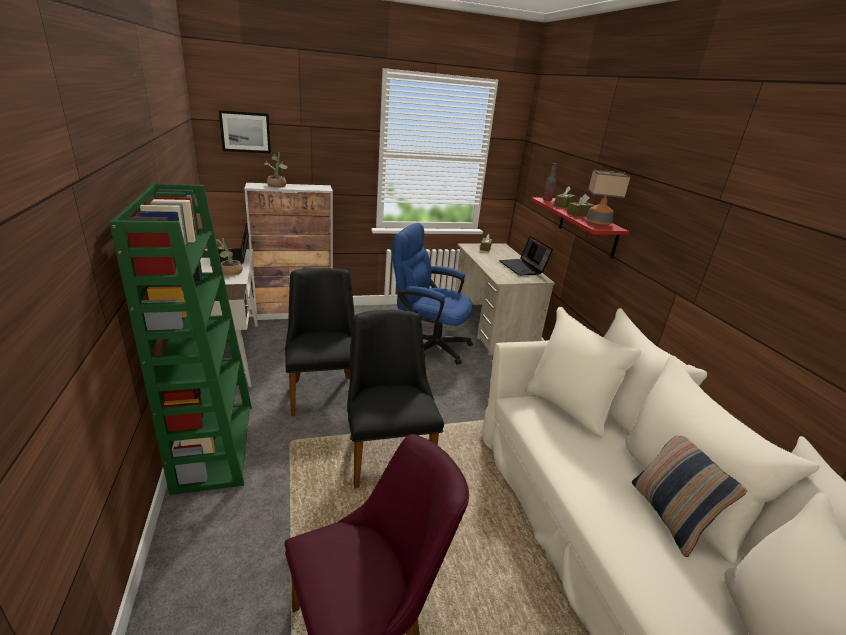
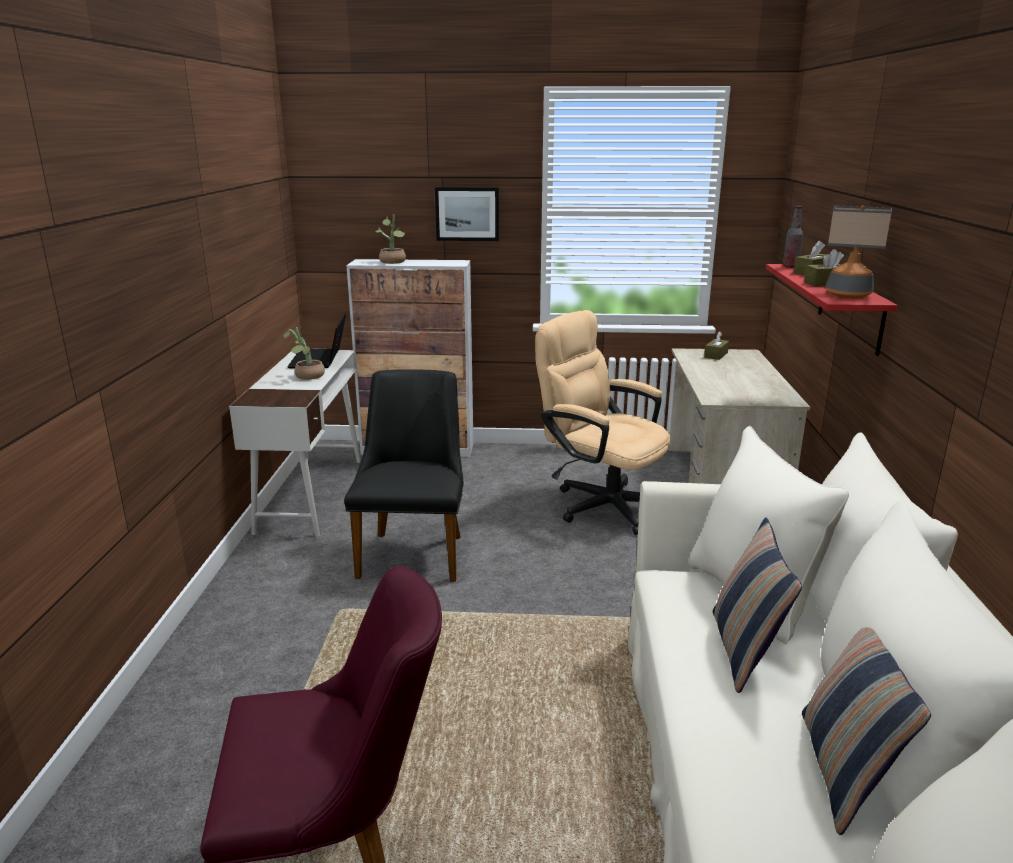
camera: 20 degrees right, 5 degrees down
green bookcase [109,183,252,495] -> none
picture [219,110,271,153] -> picture moved to [435,187,499,241]
black chair [347,310,444,488] -> none
blue office chair [392,223,473,365] -> beige office chair [535,310,671,535]
laptop [499,236,553,276] -> none
none -> pillow [713,517,802,693]

